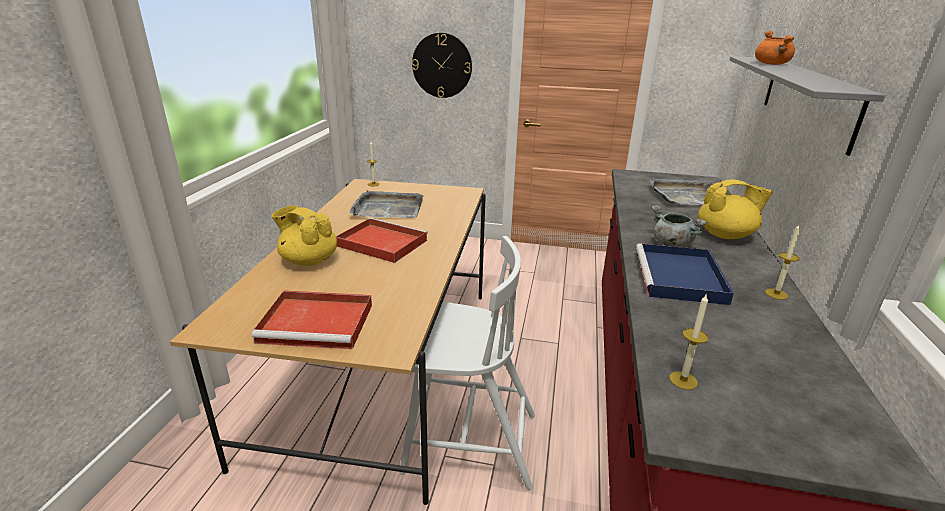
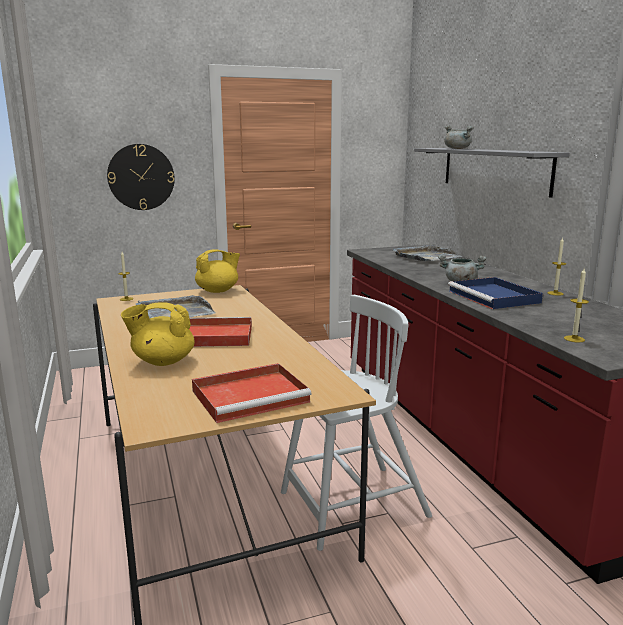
camera: 30 degrees left, 10 degrees down
yellow teapot [698,179,773,239] -> yellow teapot moved to [195,249,240,293]
orange cooking pot [755,31,795,65] -> grey cooking pot [445,125,474,149]

